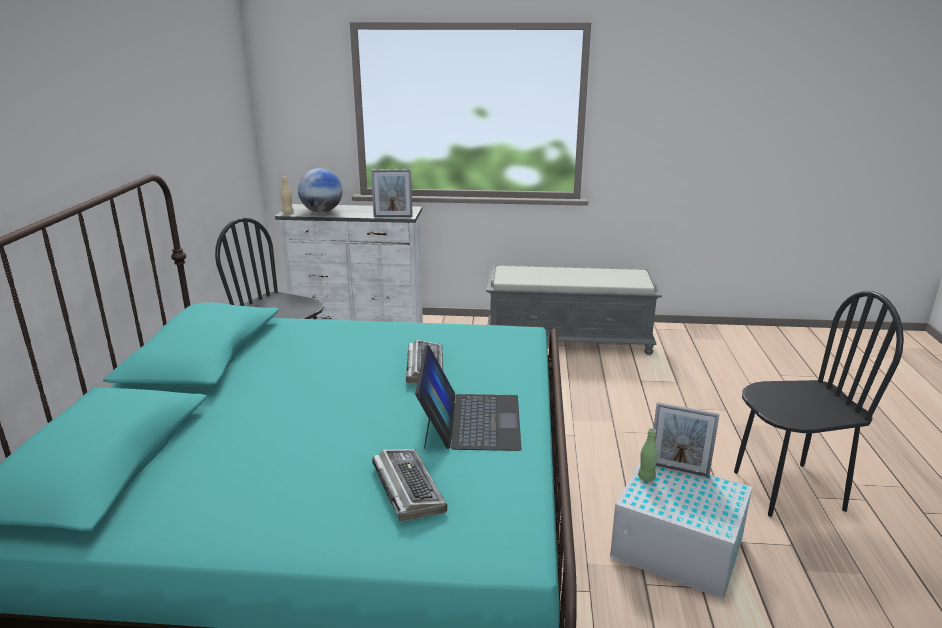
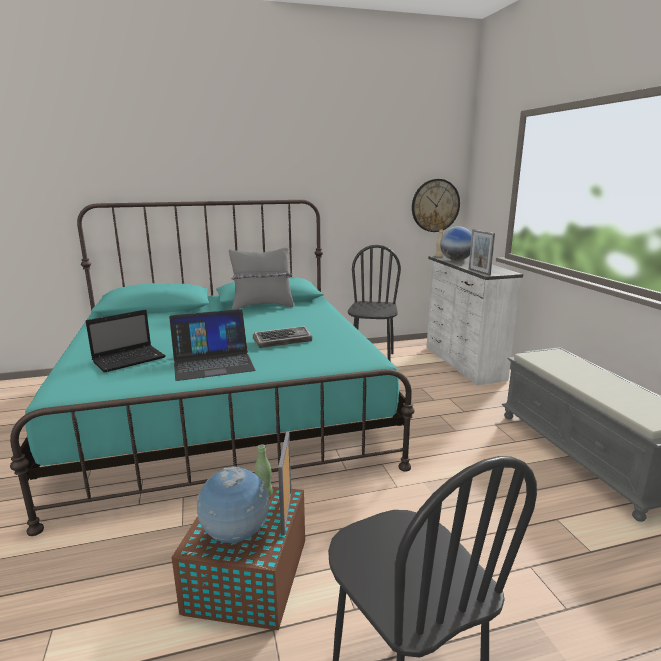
camera: 70 degrees right, 5 degrees down
keyboard [372,449,447,521] -> laptop [86,310,166,373]
white storage box [610,461,752,599] -> brown storage box [172,487,305,630]
none -> globe [197,466,269,543]
none -> grey pillow [229,247,294,310]
none -> wall clock [412,179,460,232]

